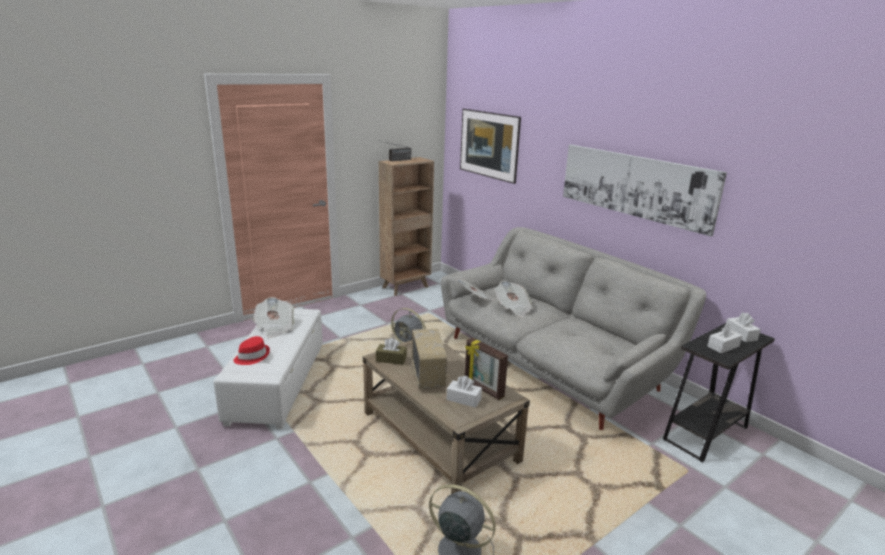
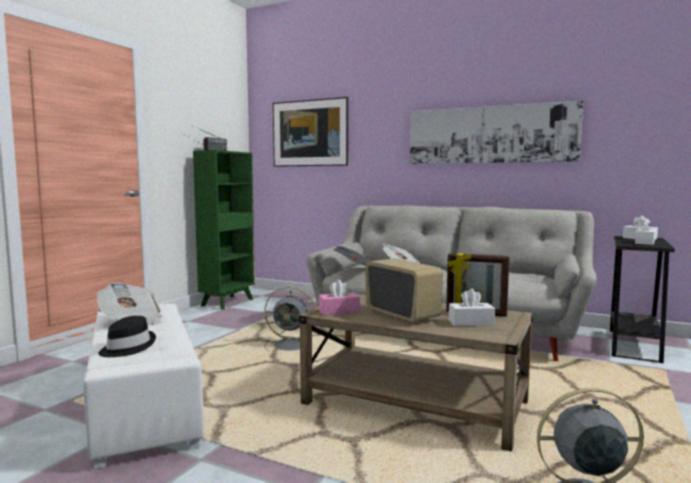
camera: 25 degrees left, 15 degrees down
red hat [233,336,270,365] -> black hat [98,316,156,357]
brown tissue box [376,338,407,365] -> pink tissue box [319,280,360,315]
brown bookcase [379,157,434,296] -> green bookcase [193,150,255,310]

